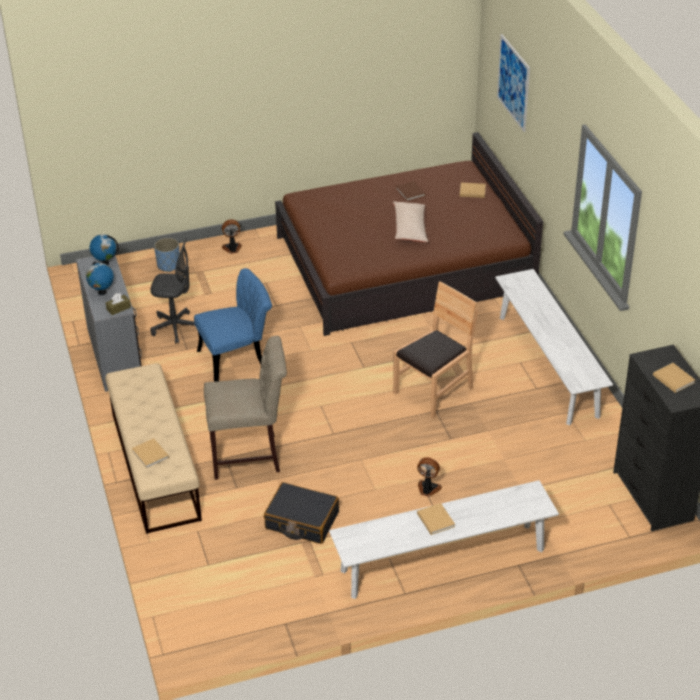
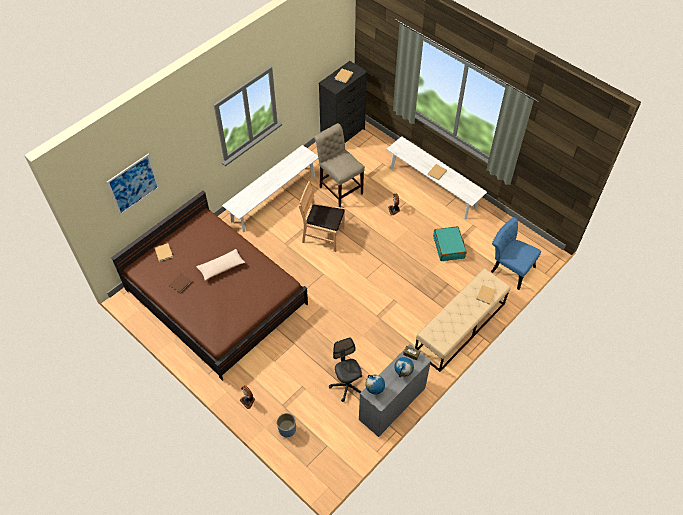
camera: 120 degrees left, 15 degrees up
blue chair [194,268,272,382] -> blue chair moved to [491,218,541,290]
beige chair [204,336,287,480] -> beige chair moved to [314,123,365,207]
black suitcase [264,482,339,544] -> turquoise suitcase [433,226,467,261]

